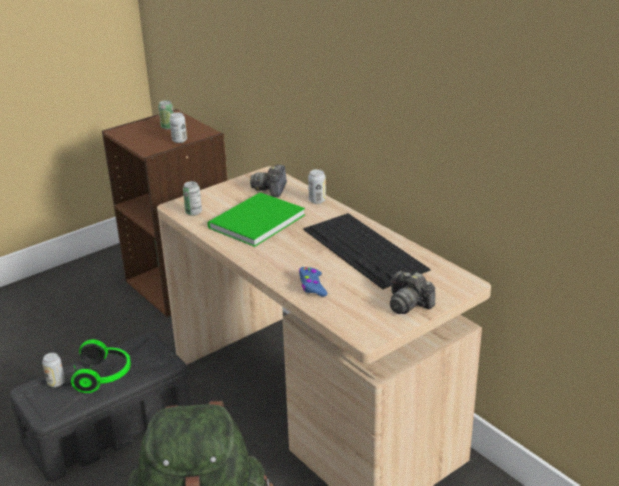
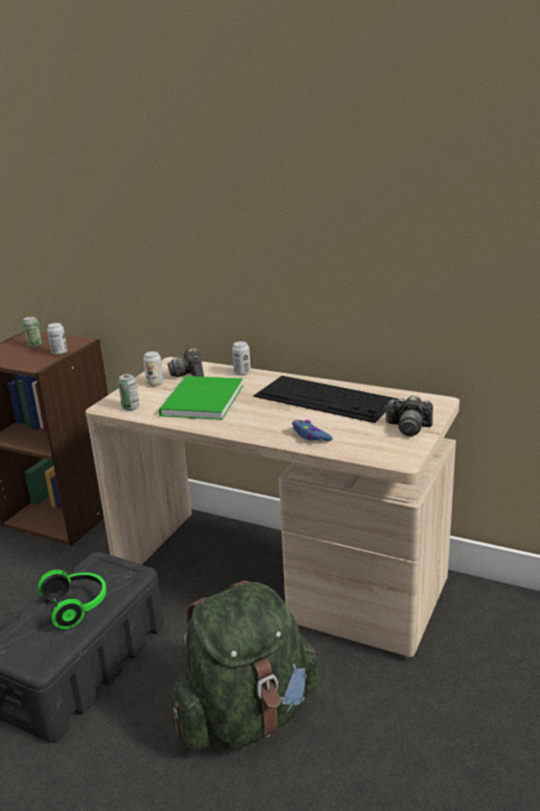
camera: 25 degrees left, 5 degrees down
can [42,353,65,387] -> can moved to [143,351,164,386]

